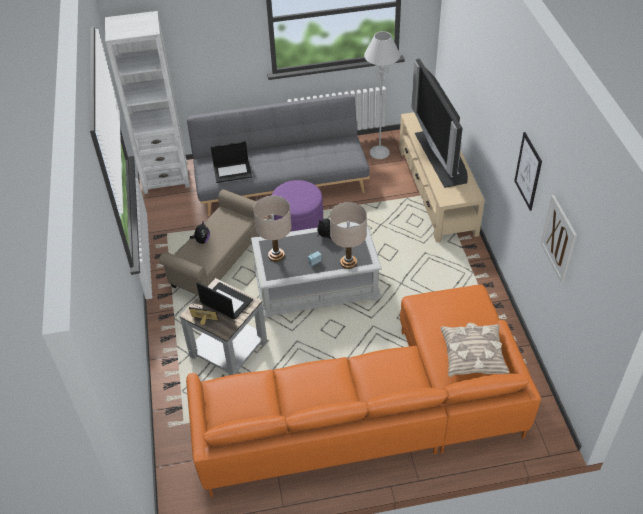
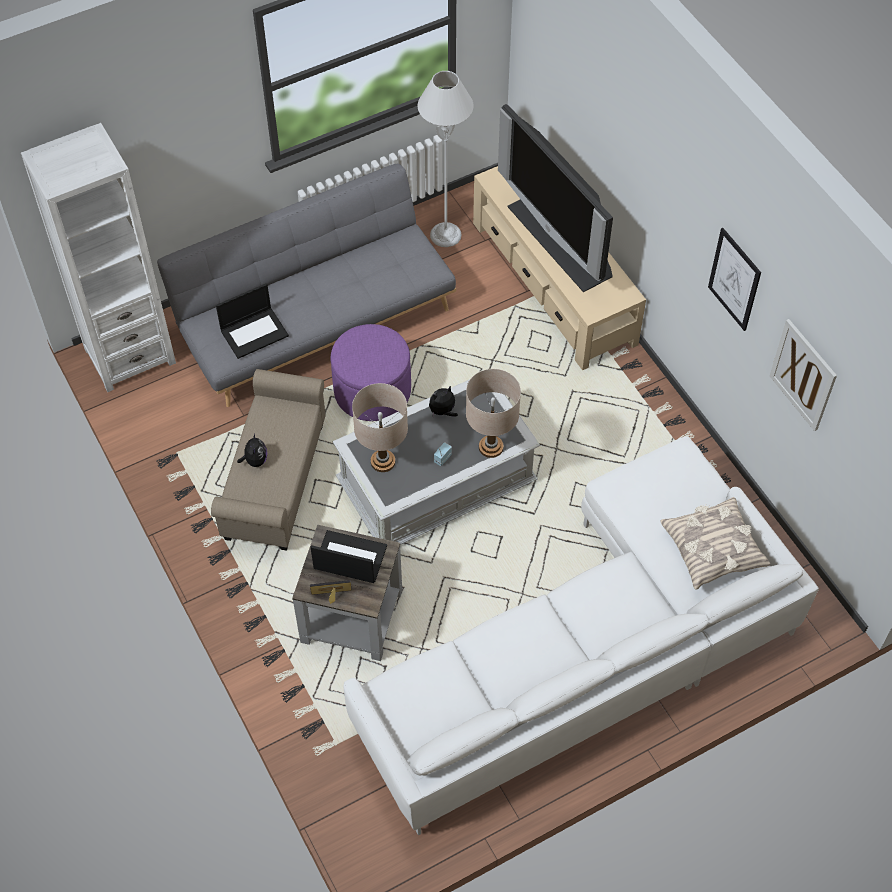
camera: 20 degrees left, 10 degrees up
orange sofa [186,285,541,497] -> white sofa [344,436,819,836]

